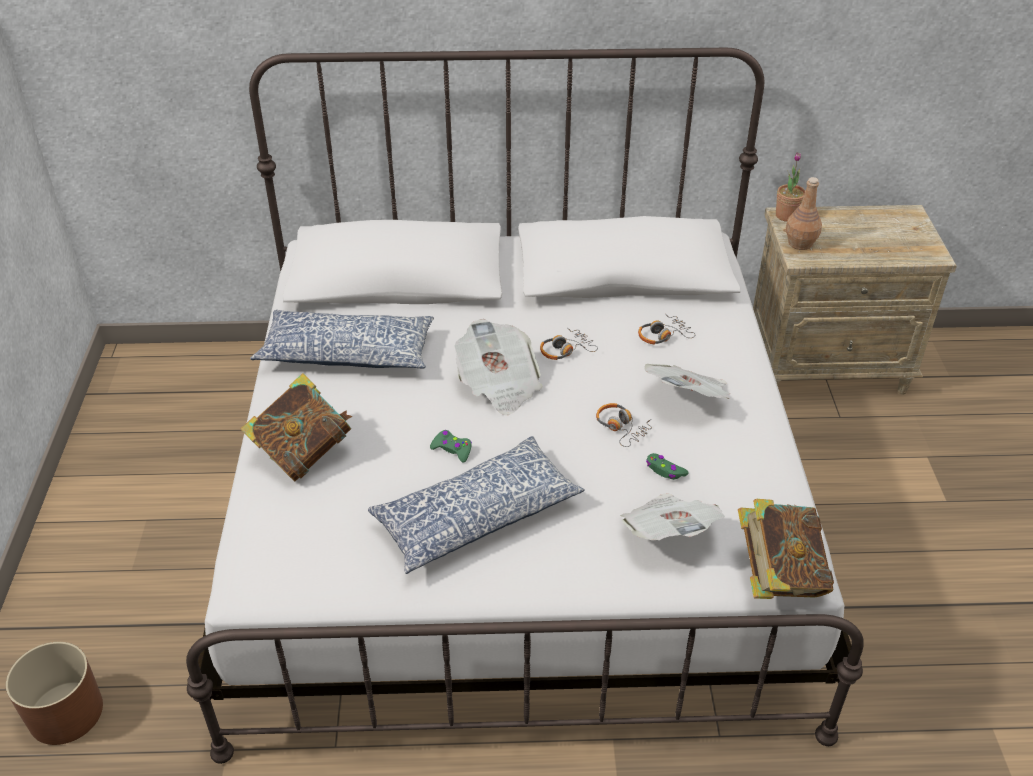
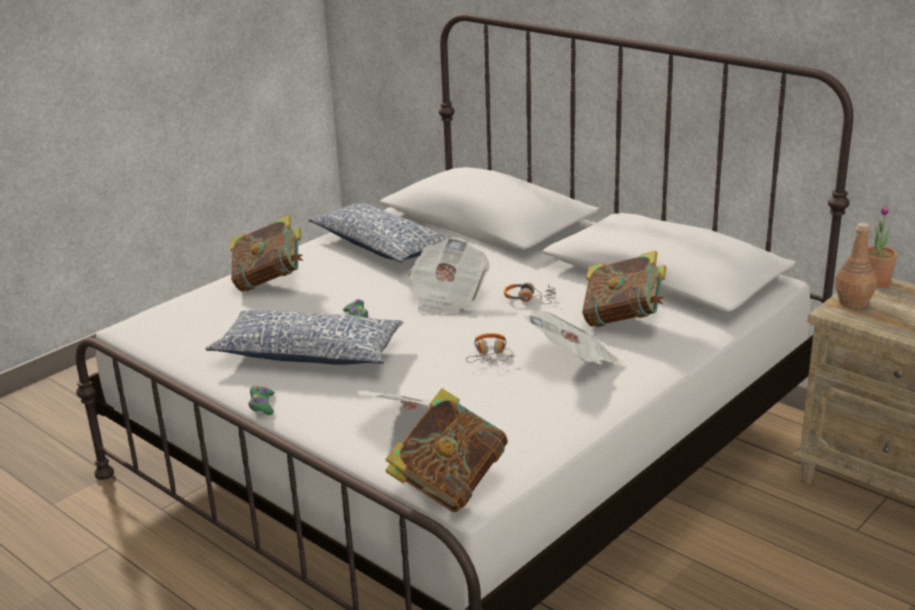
camera: 45 degrees right, 15 degrees down
brown planter [6,642,103,745] -> none
headphones [638,314,695,344] -> book [582,251,667,327]
green game controller [646,453,689,480] -> green game controller moved to [248,386,275,415]

